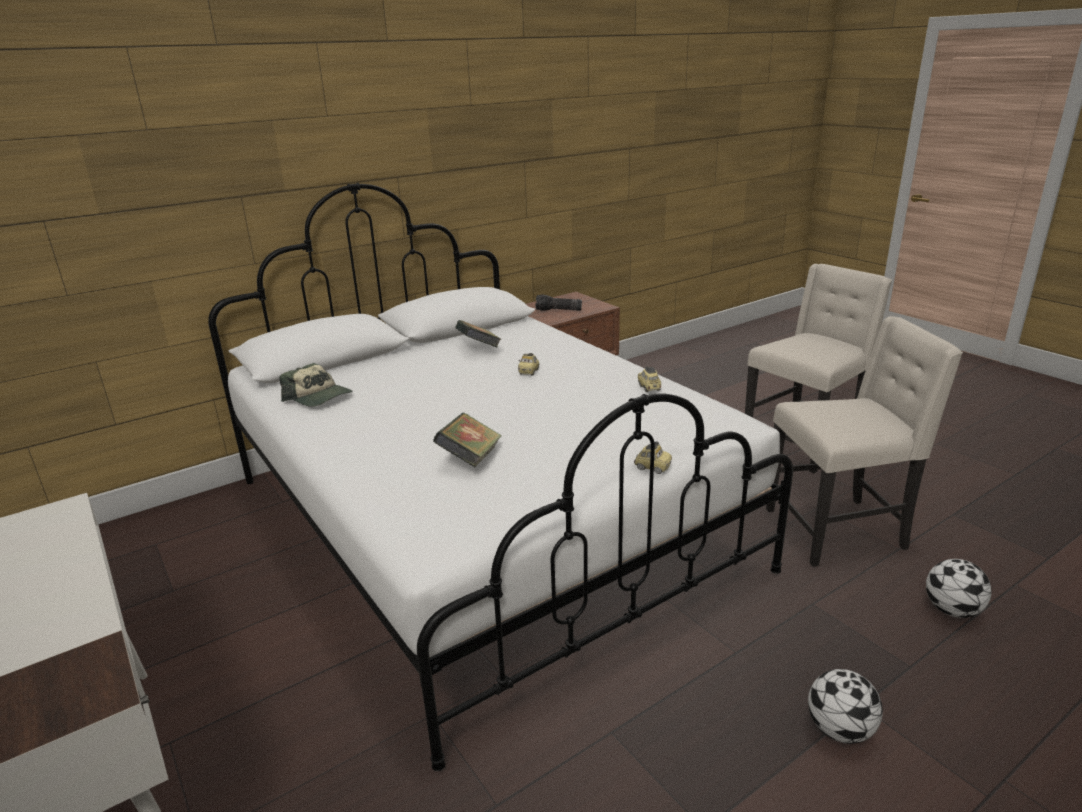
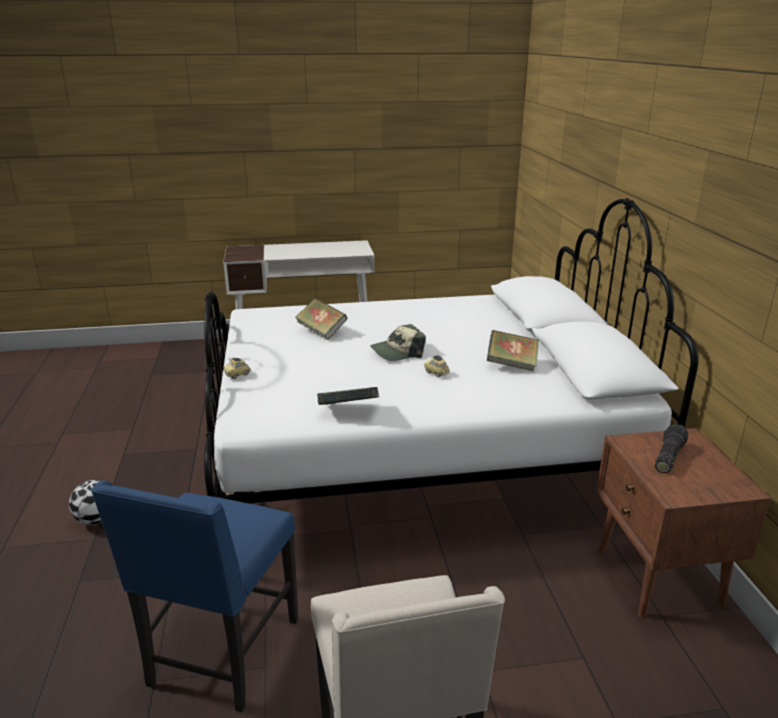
camera: 115 degrees right, 0 degrees up
cap [279,363,352,407] -> cap moved to [370,324,426,361]
toy car [638,366,661,392] -> book [317,387,379,405]
beige chair [766,316,963,567] -> blue chair [91,480,298,712]
football [926,559,992,618] -> none

